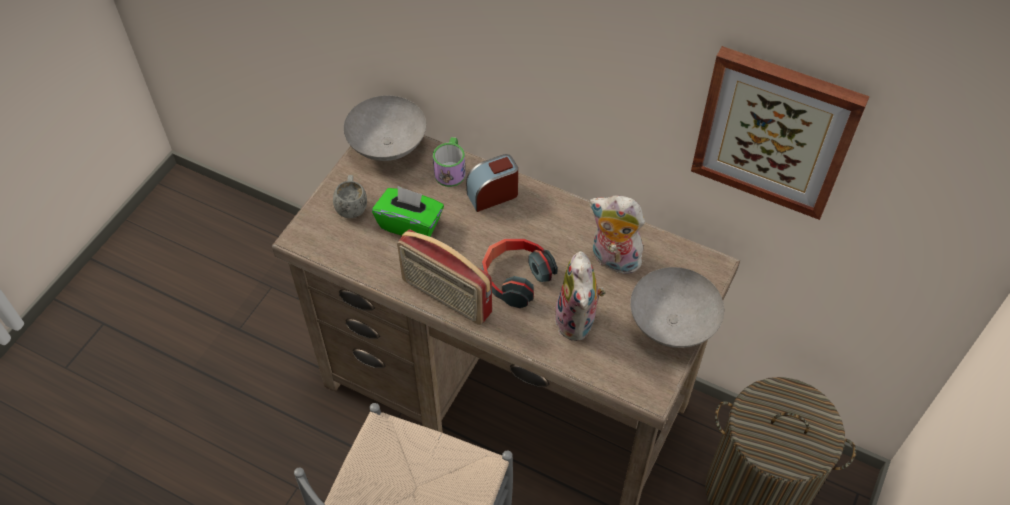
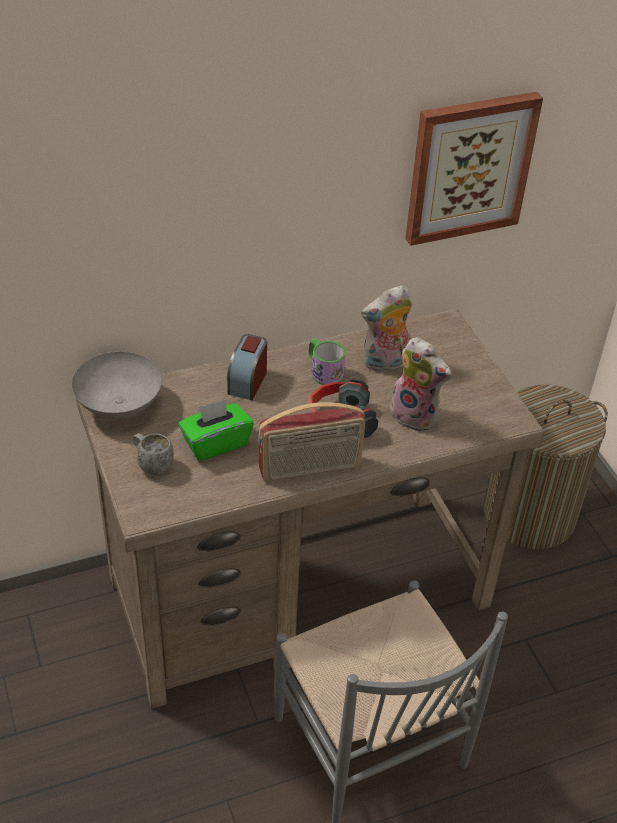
camera: 50 degrees left, 10 degrees down
mug [433,137,466,187] -> mug moved to [309,338,346,385]
grey bowl [630,267,724,348] -> none

